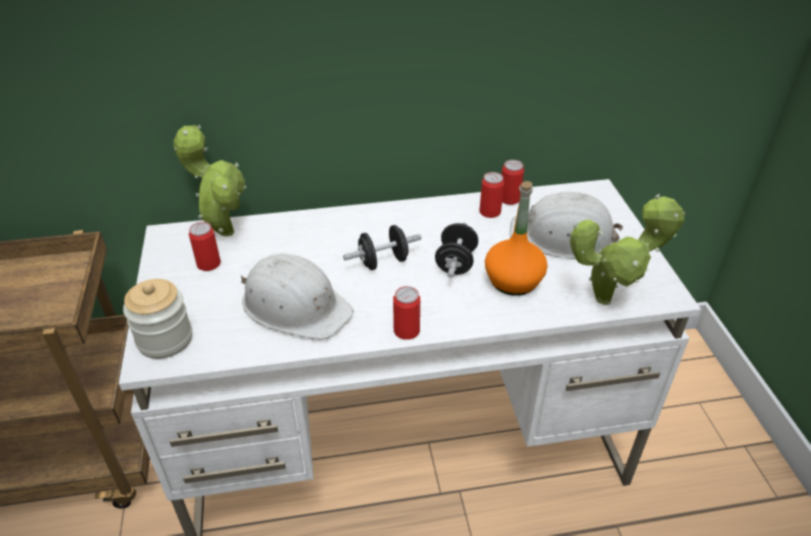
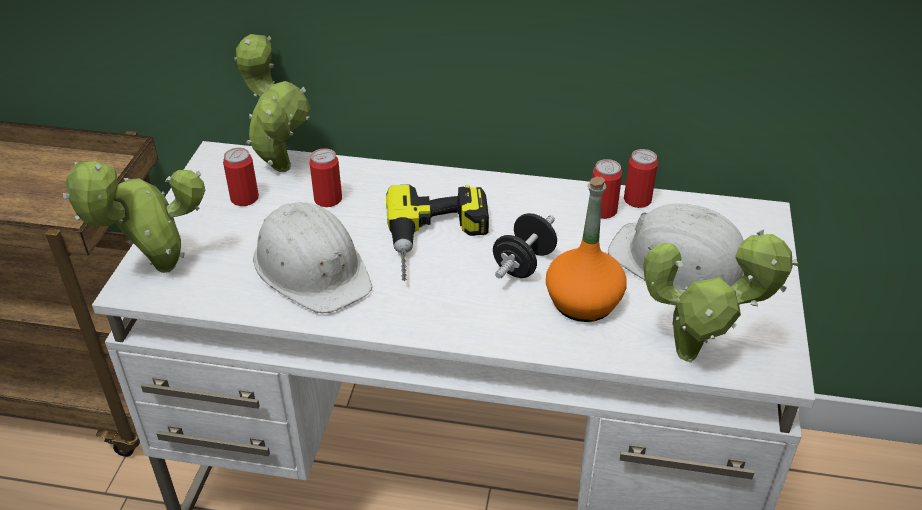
camera: 20 degrees right, 0 degrees up
jar [123,279,192,359] -> potted plant [63,161,205,273]
black dumbbell [343,225,422,270] -> power drill [386,184,489,282]
can [393,286,420,340] -> can moved to [310,148,342,207]

